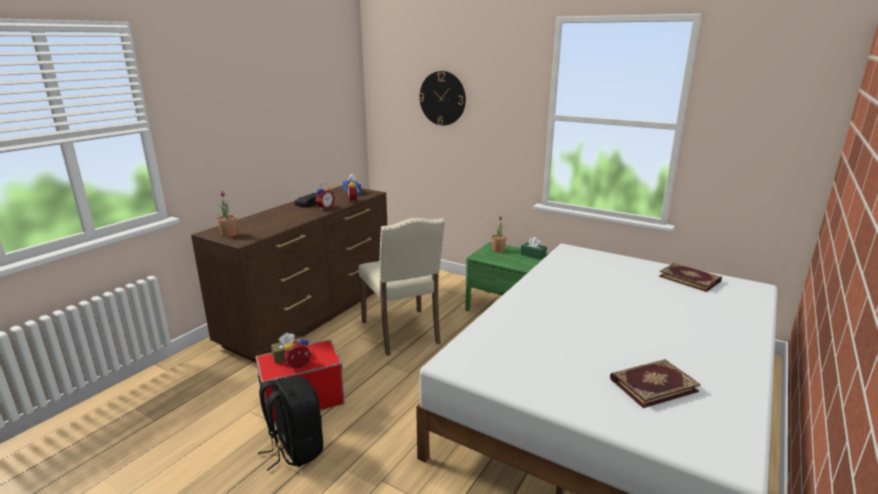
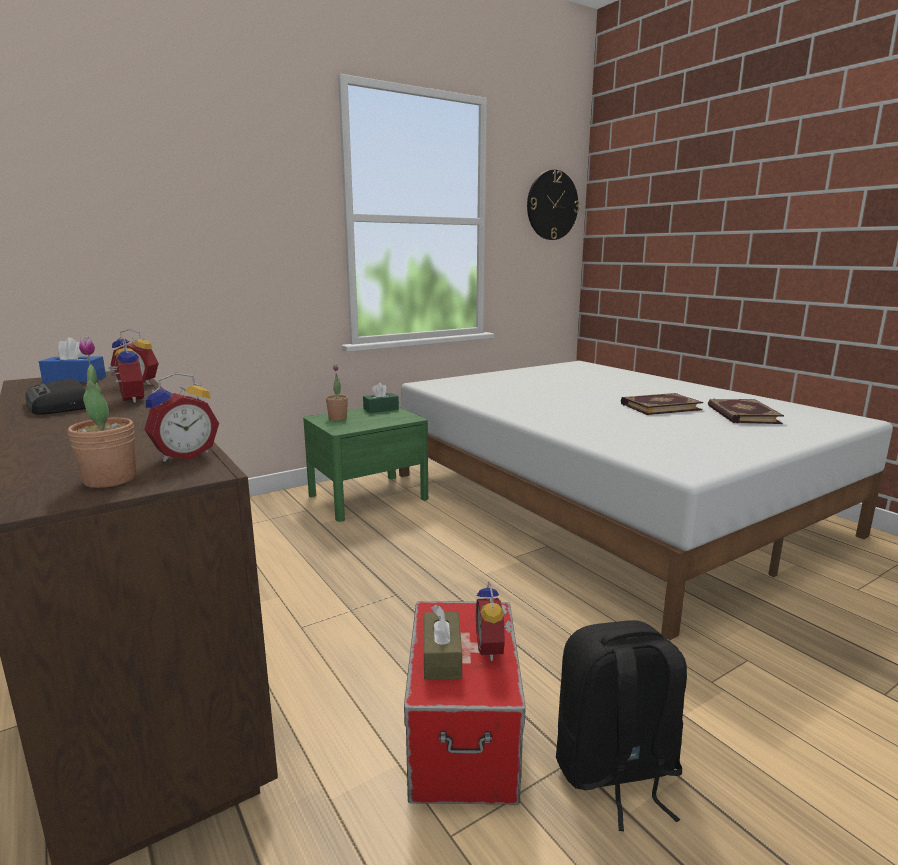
camera: 65 degrees left, 5 degrees down
beige chair [358,218,445,356] -> none
wall clock [419,71,466,126] -> wall clock moved to [527,170,580,240]
book [659,263,722,292] -> book moved to [621,393,703,415]
none -> alarm clock [144,373,219,462]

